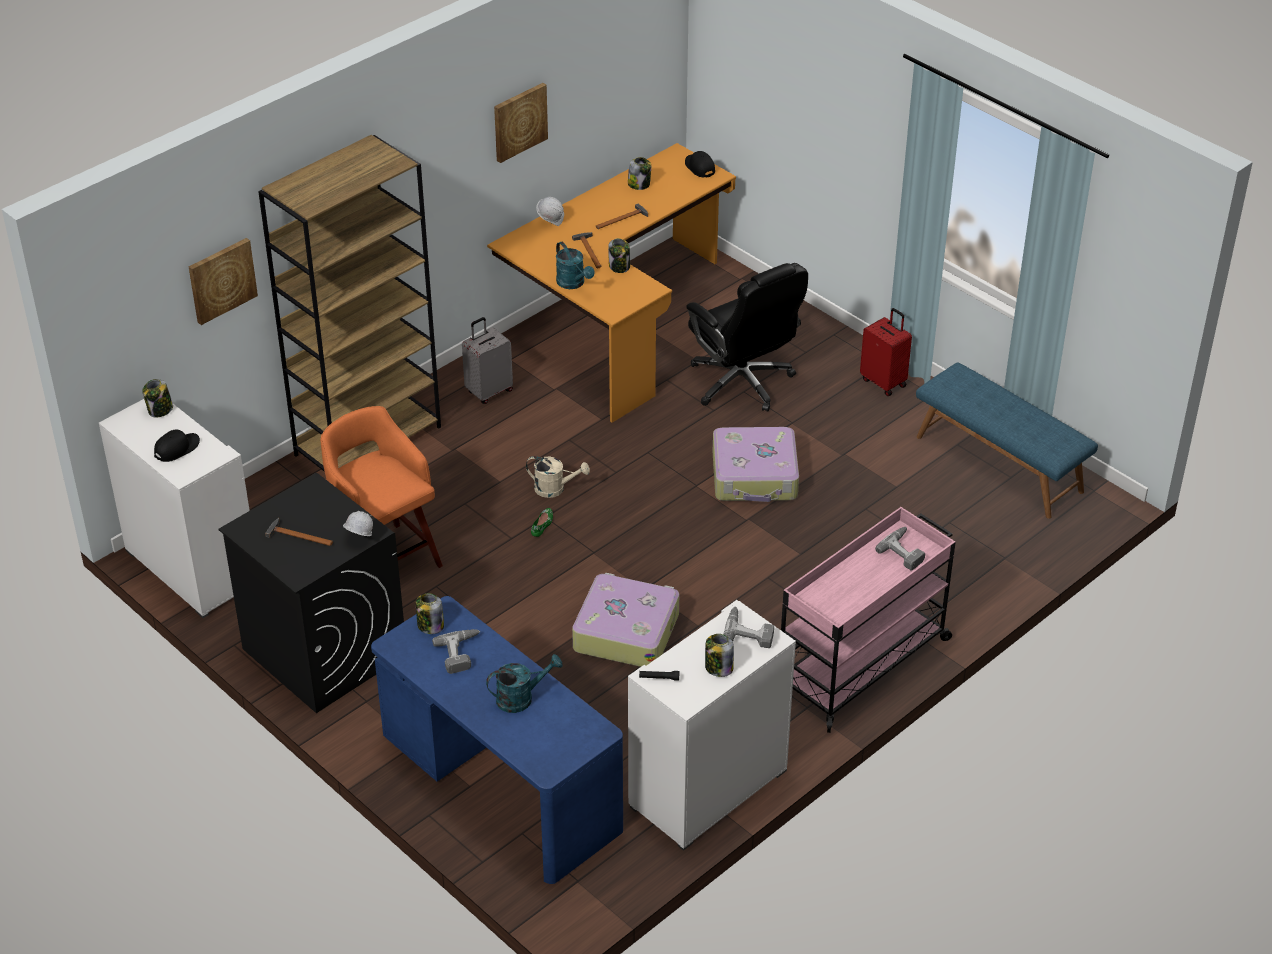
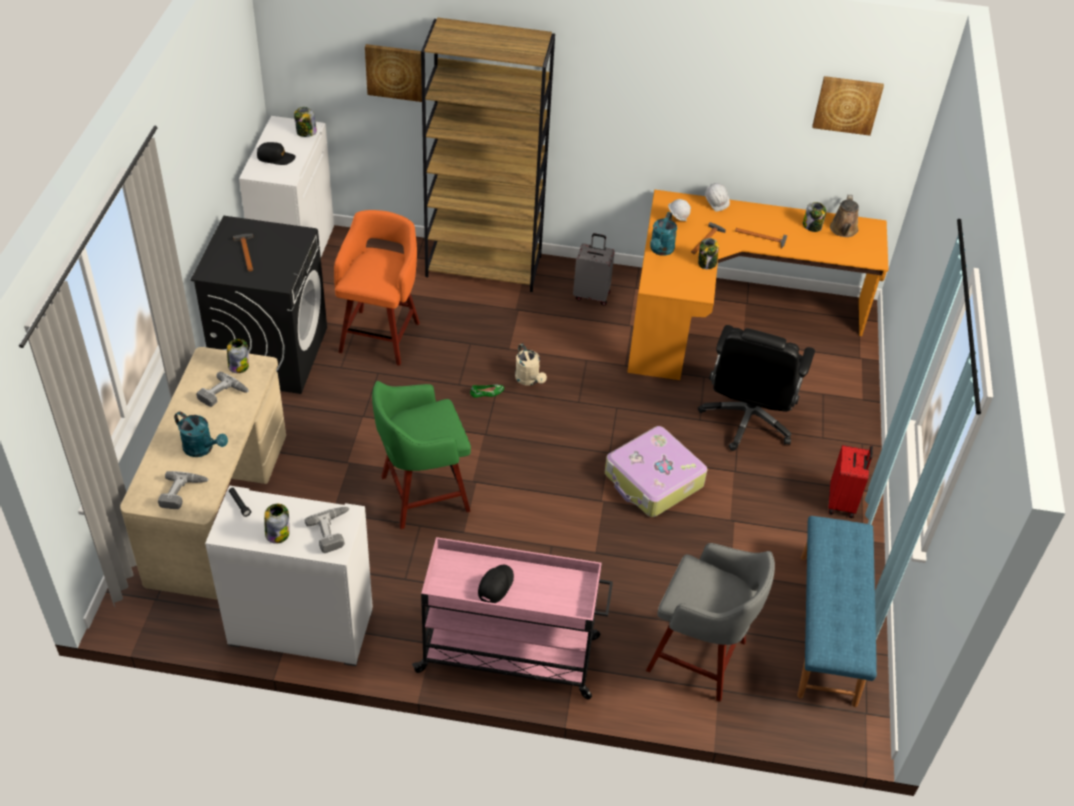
camera: 50 degrees right, 5 degrees up
white hard hat [343,511,373,536] -> white hard hat moved to [668,199,691,221]
blue desk [371,596,623,884] -> beige desk [120,347,286,600]
picture [494,83,548,163] -> picture moved to [812,76,884,136]
suitcase [572,573,679,667] -> green stool [372,381,471,529]
black cap [685,151,715,178] -> black cap moved to [478,565,514,603]
power drill [875,527,925,571] -> power drill moved to [158,471,208,509]
none -> grey stool [646,543,775,702]
none -> brown watering can [830,194,859,237]

